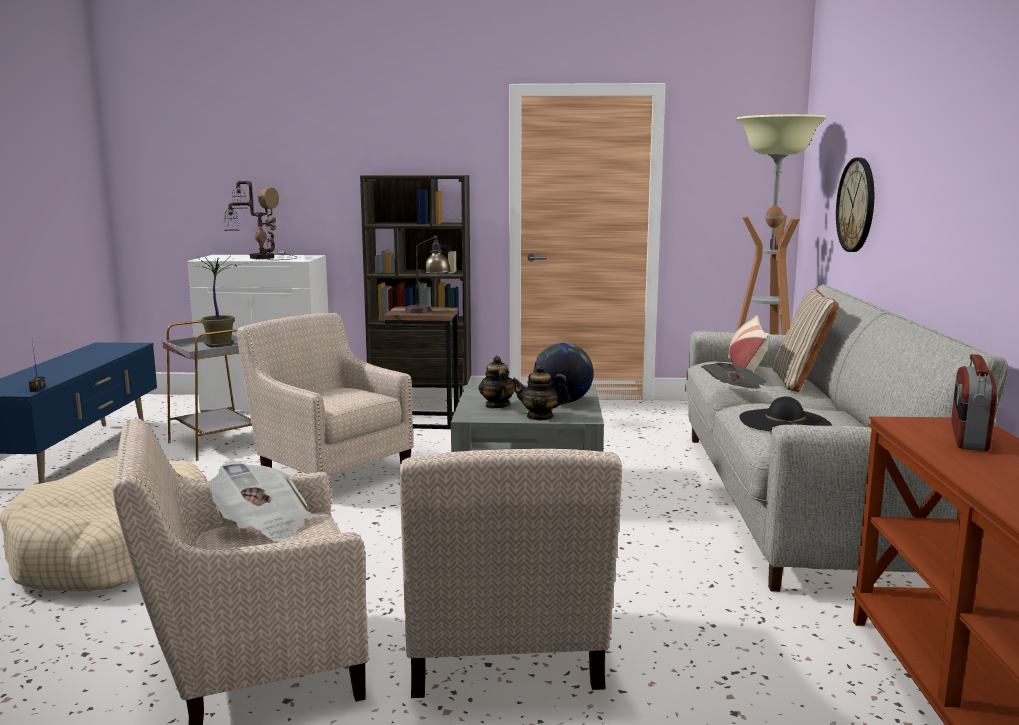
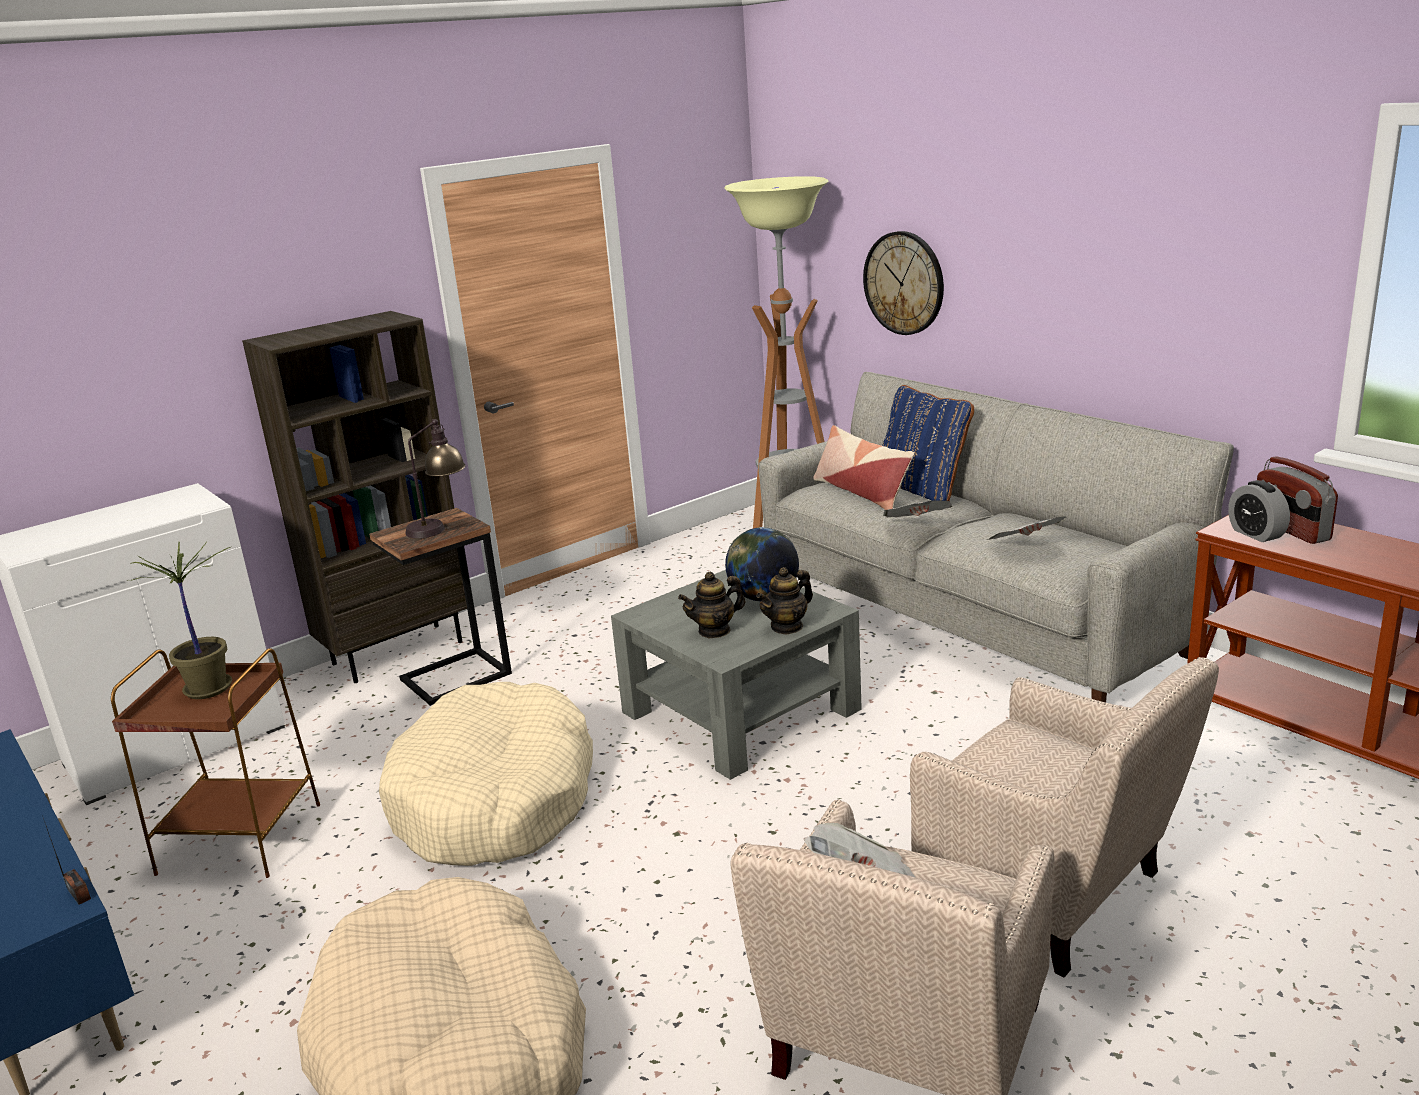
camera: 40 degrees left, 10 degrees up
grey side table [162,320,252,461] -> brown side table [111,648,320,878]
table lamp [223,181,297,260] -> none
beige armchair [237,313,413,475] -> beige dog bed [379,682,593,866]
teapot [479,356,516,409] -> teapot turned 60 degrees counterclockwise [678,572,746,638]
black hat [739,397,832,431] -> newspaper [988,517,1065,540]
beige pillow [772,288,839,392] -> blue pillow [882,385,974,501]
none -> alarm clock [1228,480,1290,542]

